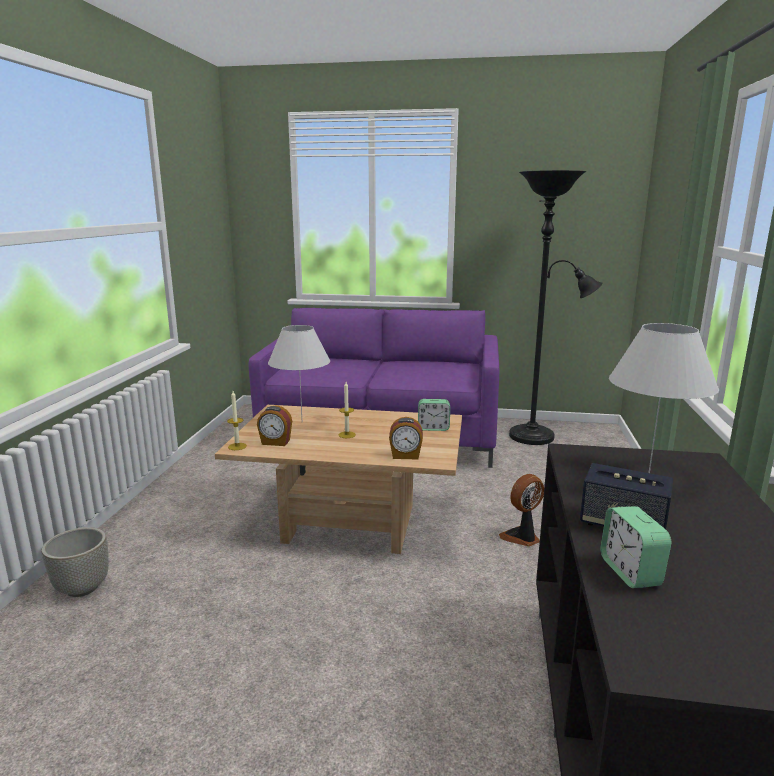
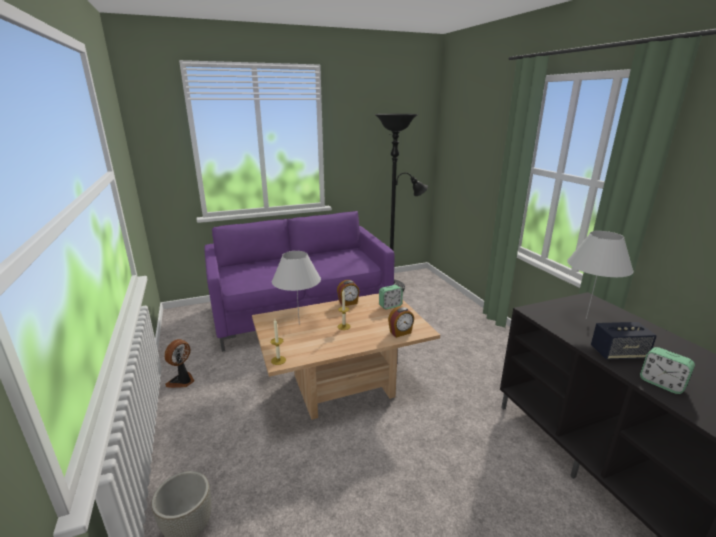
camera: 30 degrees left, 5 degrees up
alarm clock [257,405,292,446] -> alarm clock moved to [337,280,360,306]
fan [499,474,544,546] -> fan moved to [164,339,195,388]

